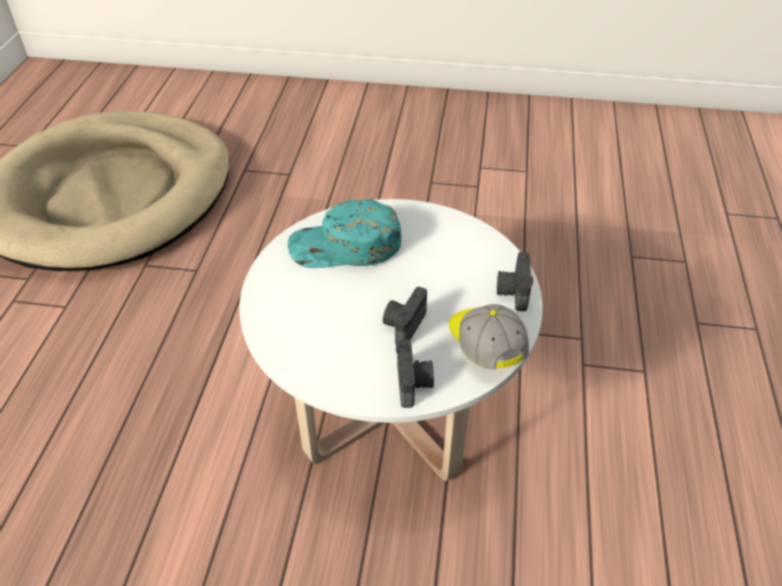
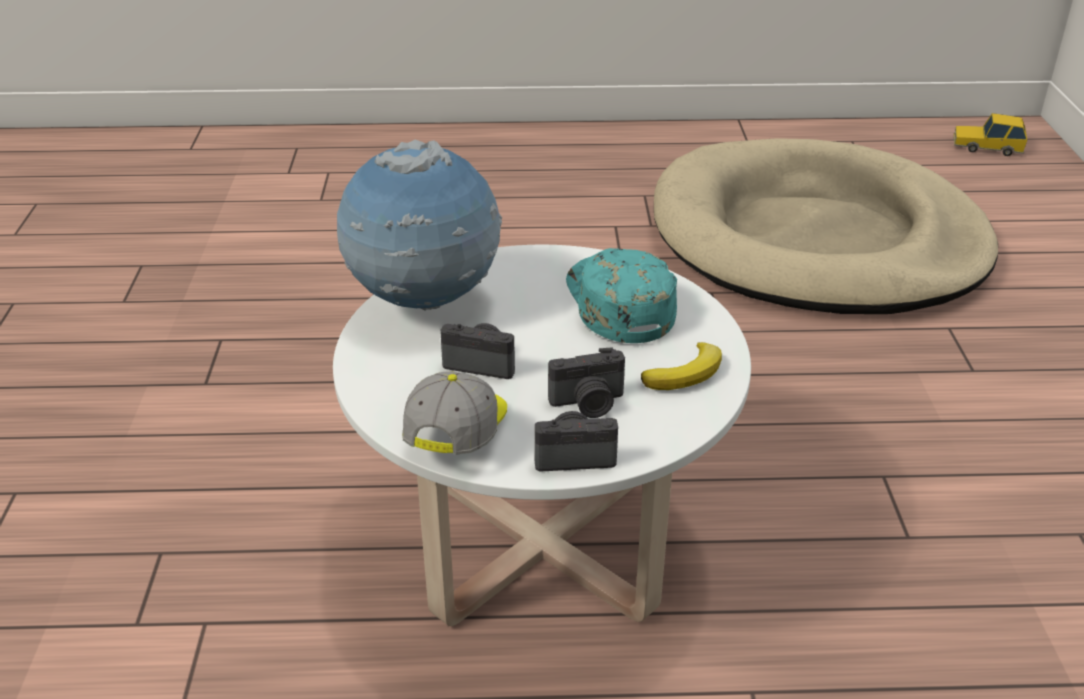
camera: 80 degrees right, 10 degrees down
camera [396,339,434,408] -> camera moved to [548,347,625,418]
cap [449,304,529,370] -> cap turned 45 degrees counterclockwise [402,371,507,455]
none -> globe [337,139,502,311]
none -> banana [641,342,722,390]
none -> toy car [954,113,1027,156]

